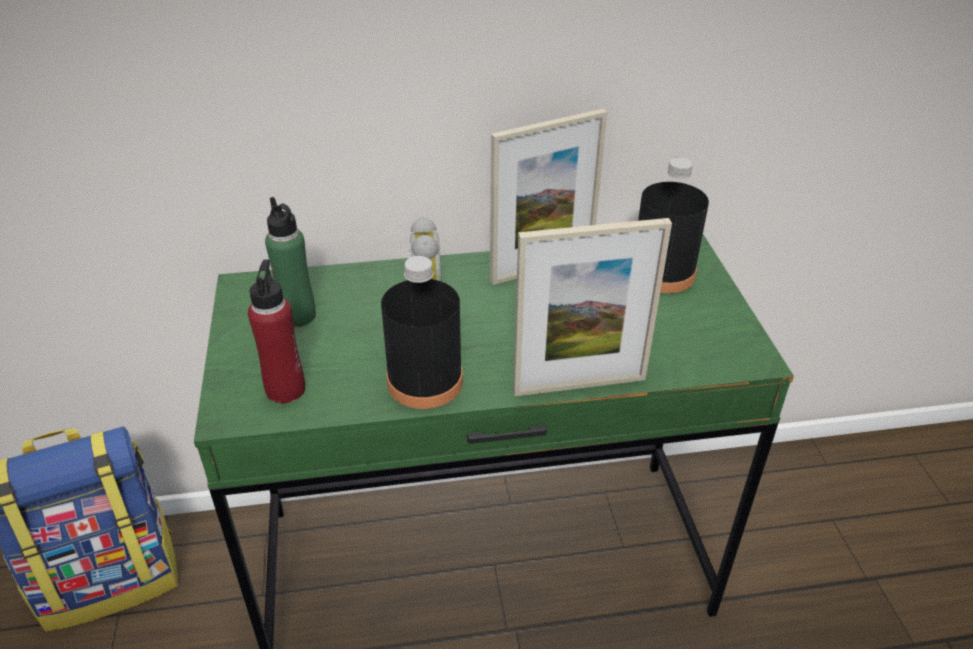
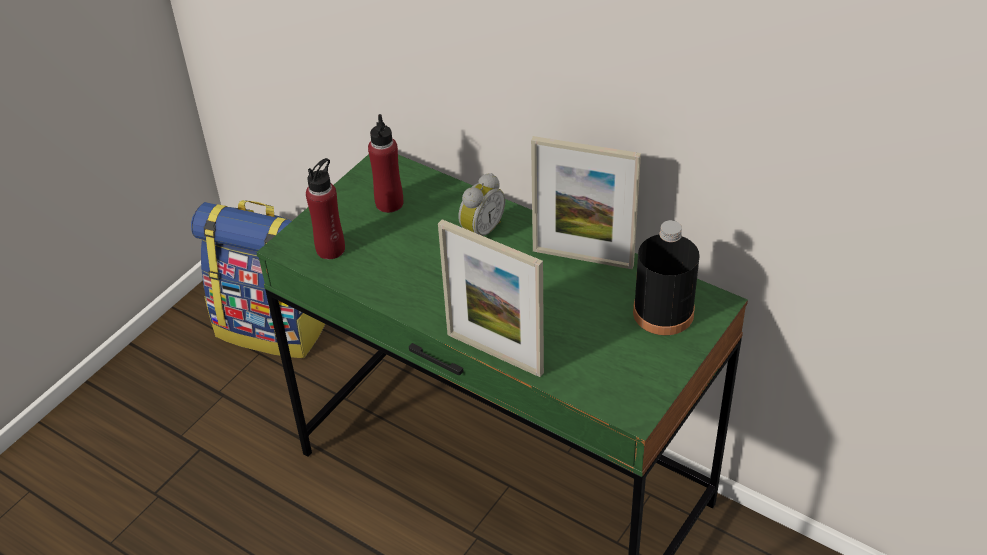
camera: 45 degrees right, 5 degrees up
green bottle [265,197,316,327] -> red bottle [368,114,403,213]
black bottle [381,256,463,409] -> none

